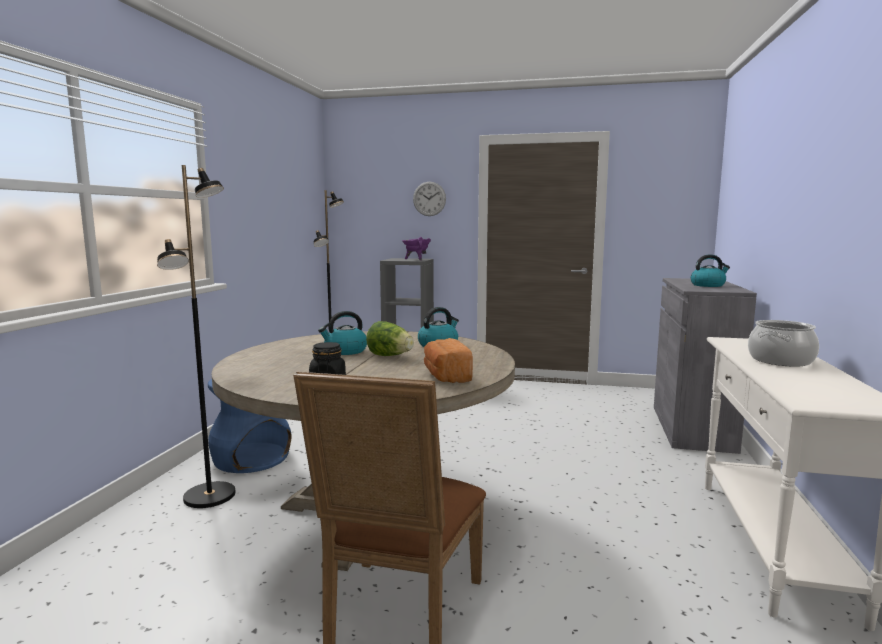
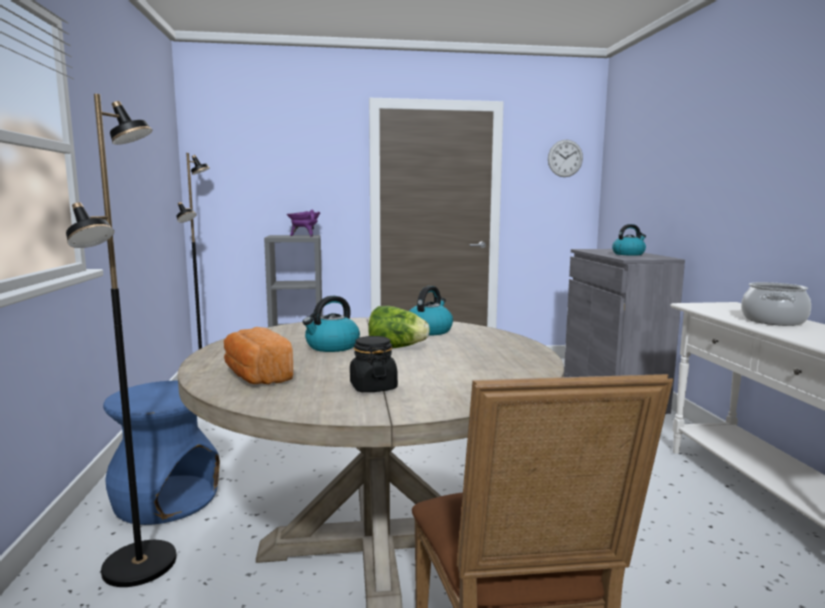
camera: 20 degrees left, 0 degrees up
wall clock [413,182,446,216] -> wall clock moved to [548,140,583,177]
bread [424,338,473,383] -> bread moved to [224,327,293,384]

